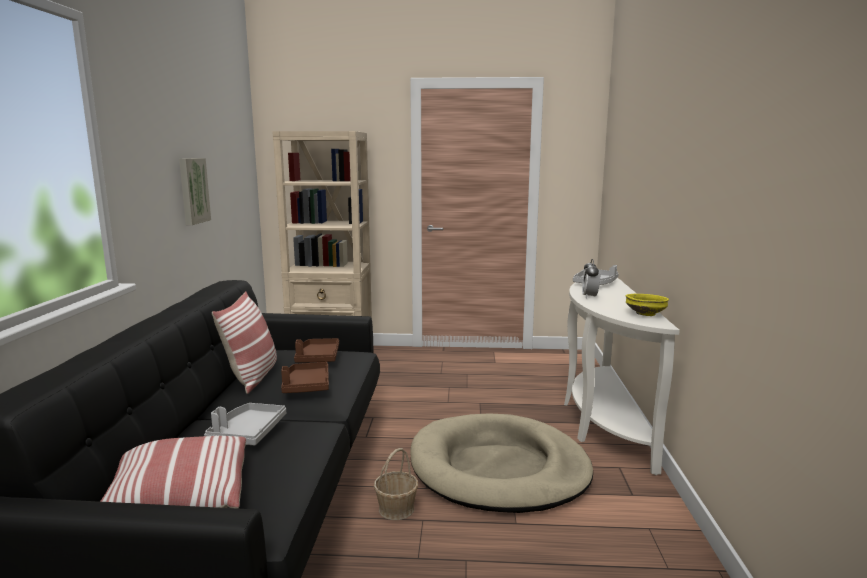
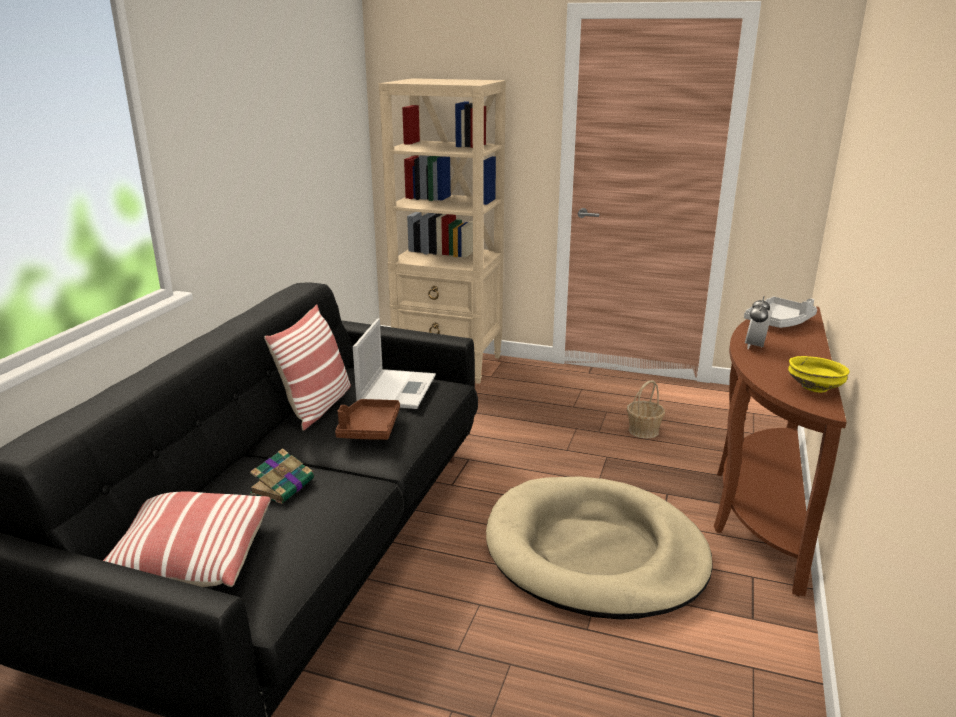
camera: 15 degrees right, 10 degrees up
picture [179,158,211,225] -> none
grey tray [204,403,286,445] -> book [250,448,314,504]
brown tray [294,338,339,363] -> laptop [353,318,436,409]
basket [374,448,418,520] -> basket moved to [627,380,665,438]
white console table [564,278,680,475] -> brown console table [714,307,847,596]

